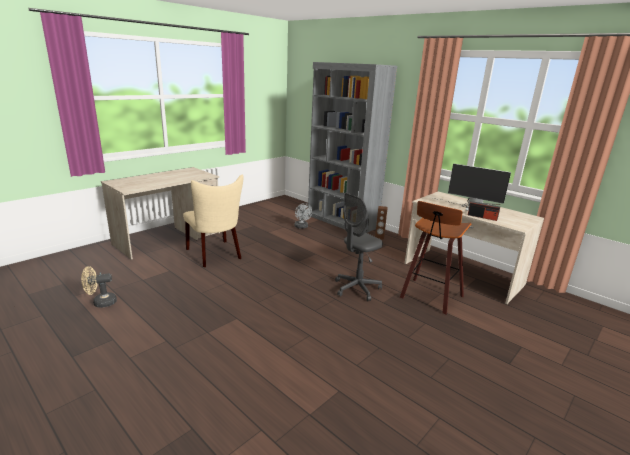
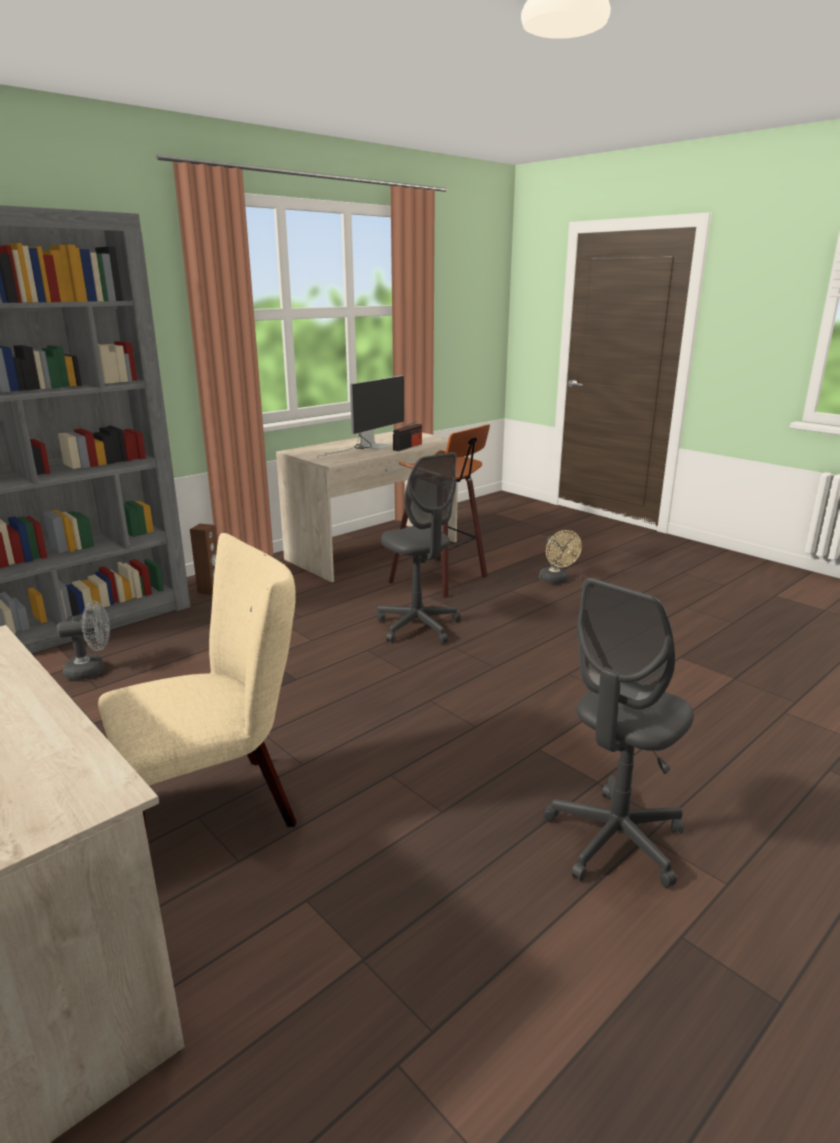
camera: 85 degrees left, 0 degrees up
beige fan [81,266,117,308] -> beige fan moved to [539,530,582,584]
none -> grey office chair [544,578,694,888]

